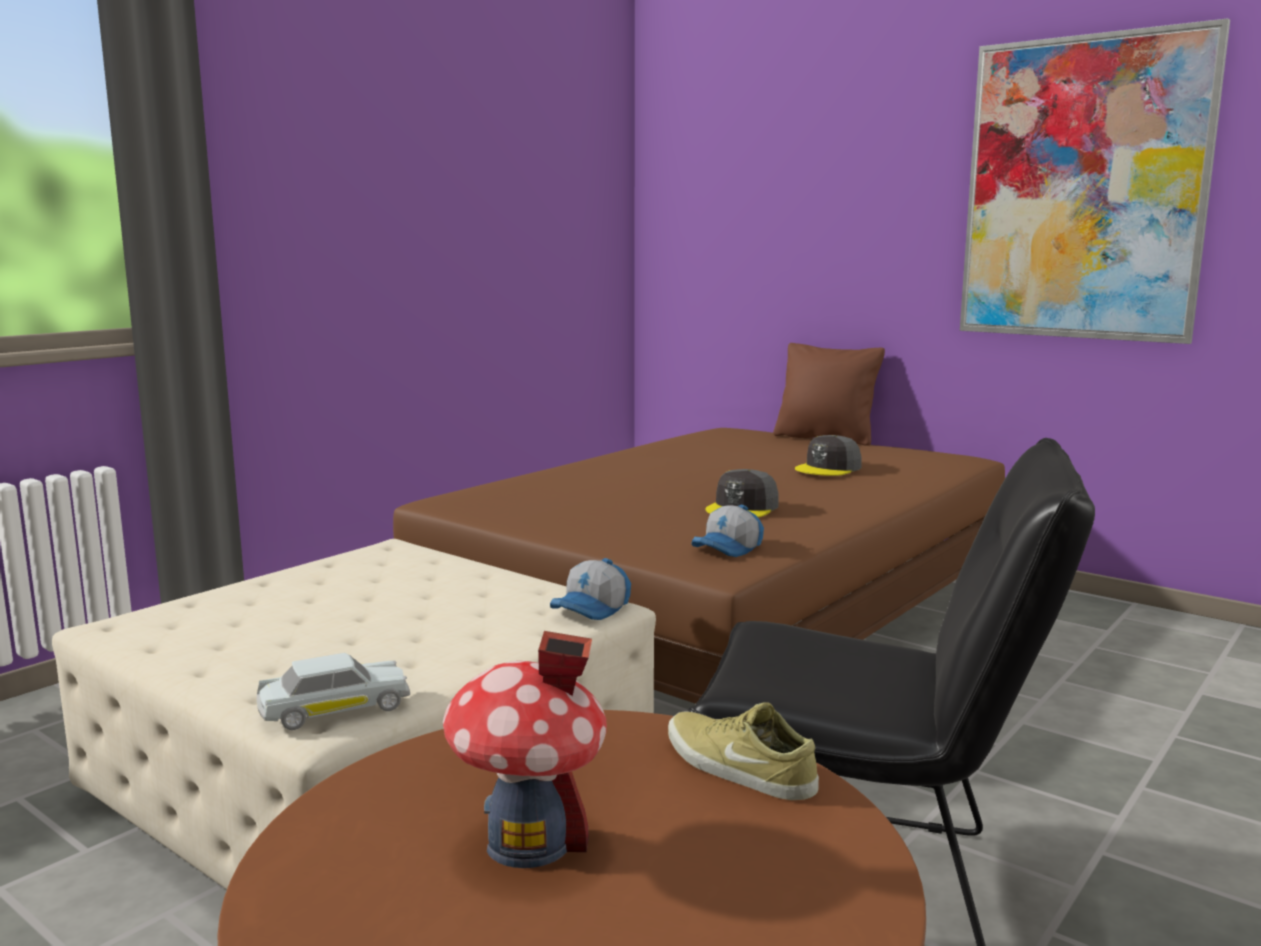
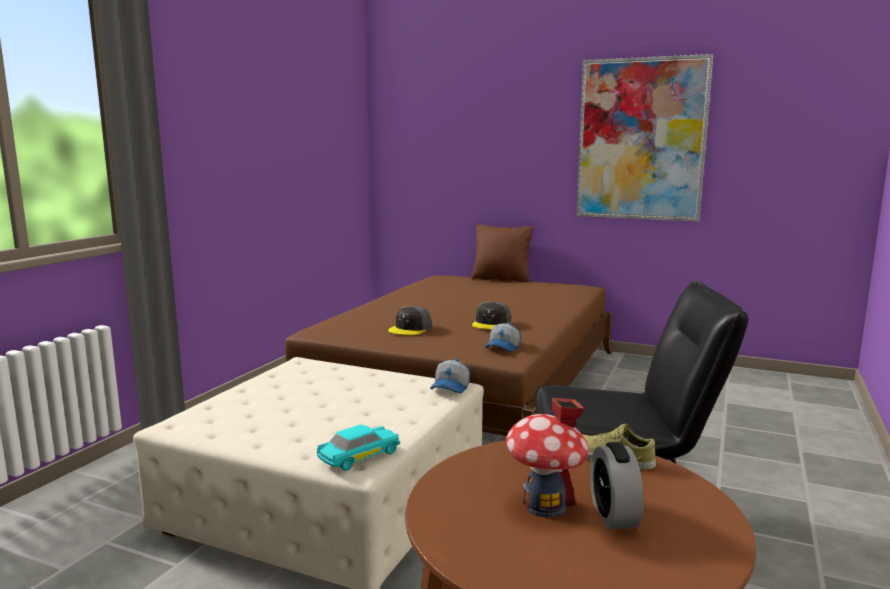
camera: 15 degrees left, 0 degrees up
white toy car [257,653,410,730] -> turquoise toy car [317,424,400,471]
grey cap [795,435,862,476] -> grey cap moved to [388,306,432,335]
none -> alarm clock [590,442,644,529]

